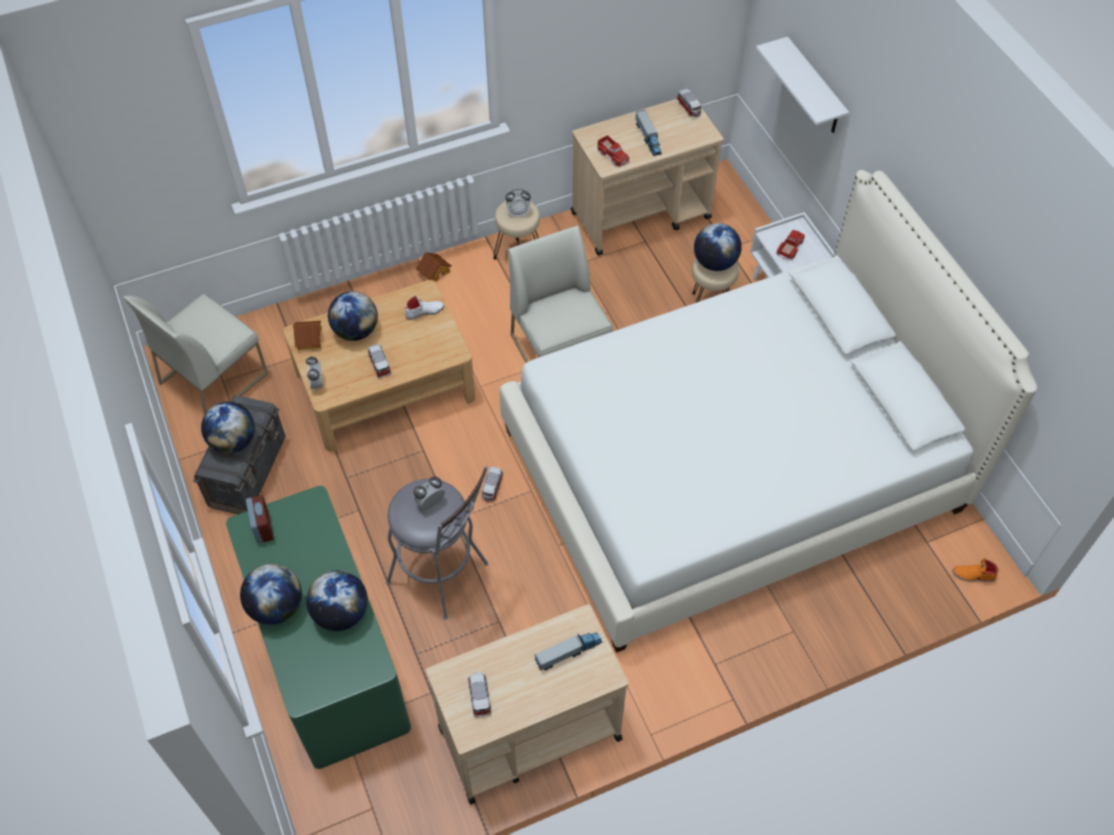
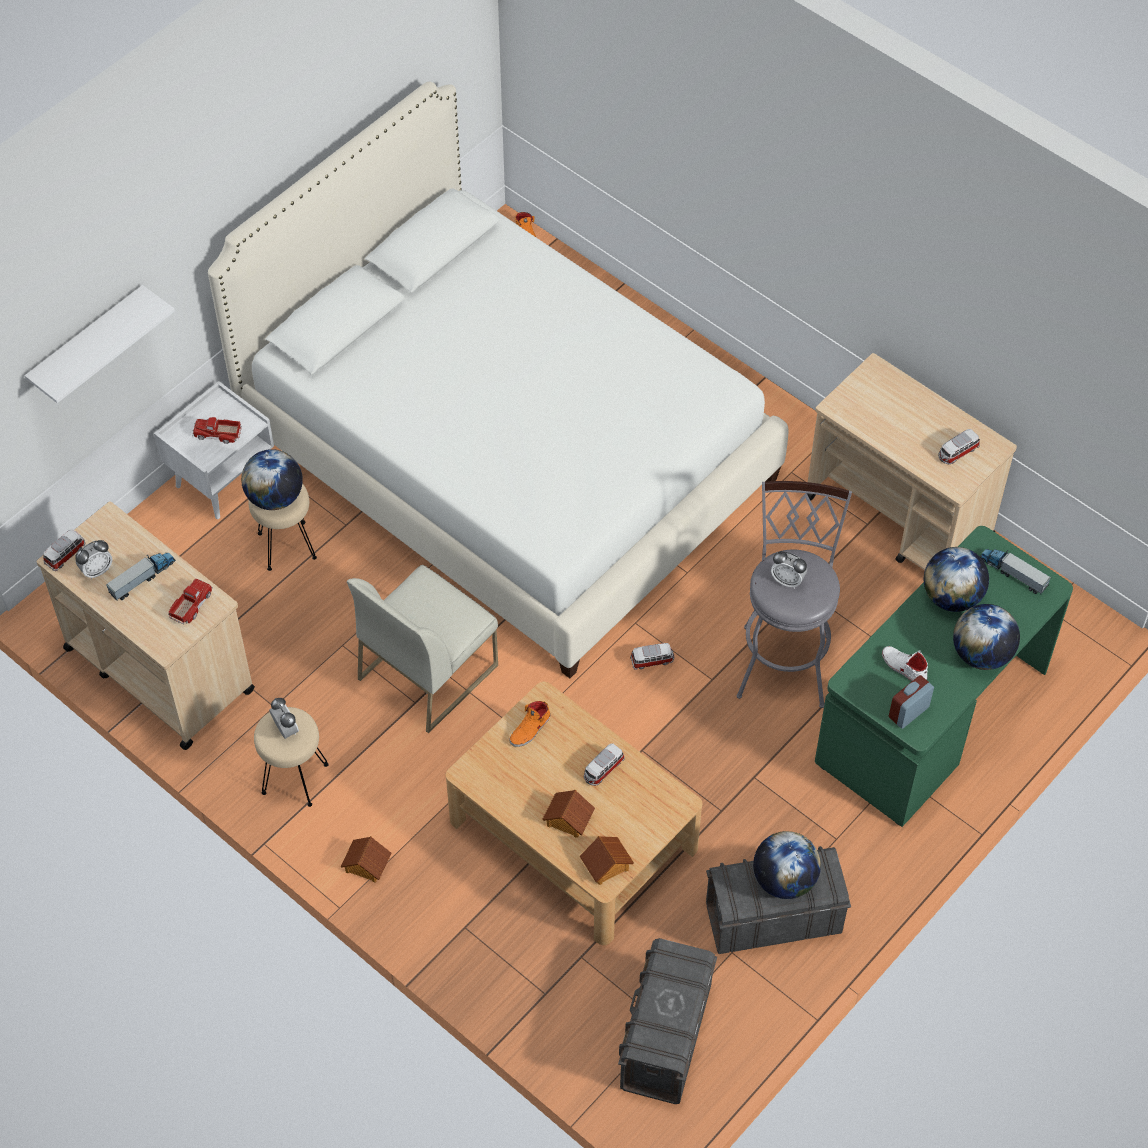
camera: 115 degrees left, 0 degrees up
white chair [123,294,268,415] -> grey storage box [618,938,717,1104]
alarm clock [306,356,323,391] -> alarm clock moved to [75,540,112,579]
globe [328,291,378,341] -> toy house [542,790,595,838]
white shoe [405,295,444,320] -> white shoe moved to [882,646,928,681]
toy truck [534,632,602,670] -> toy truck moved to [980,549,1051,595]
none -> orange shoe [509,701,550,747]

